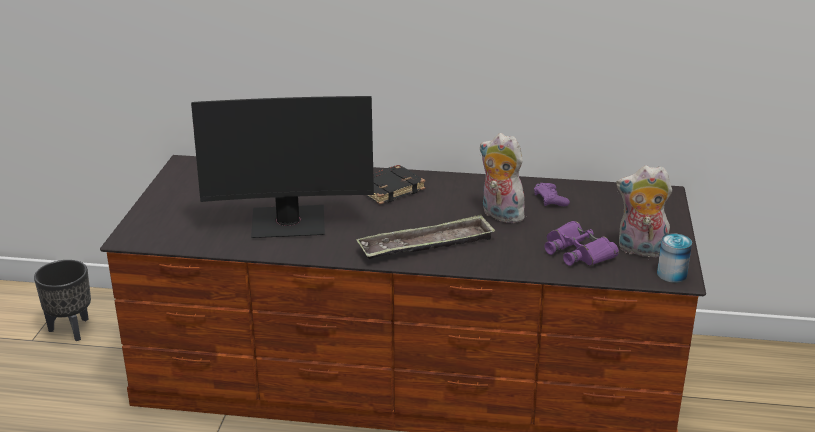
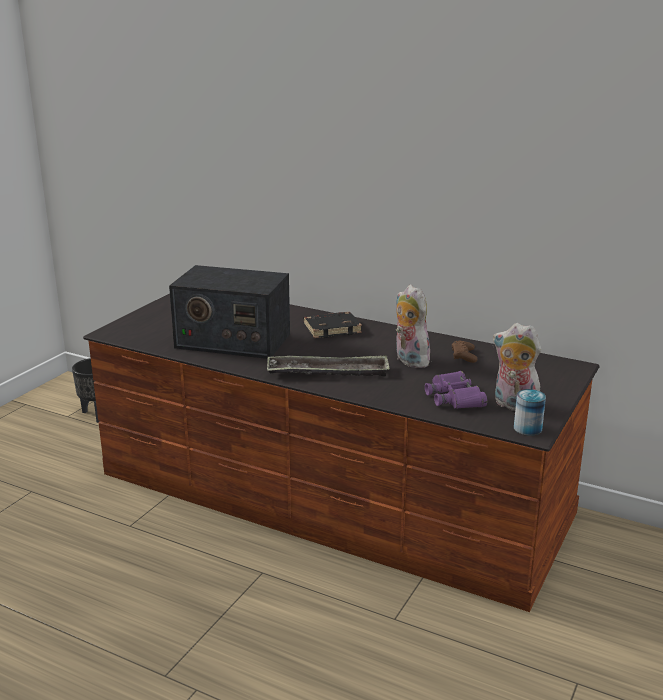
camera: 20 degrees right, 5 degrees down
monitor [191,96,374,238] -> radio [169,265,290,359]
purple game controller [534,183,570,206] -> brown game controller [452,340,477,363]

